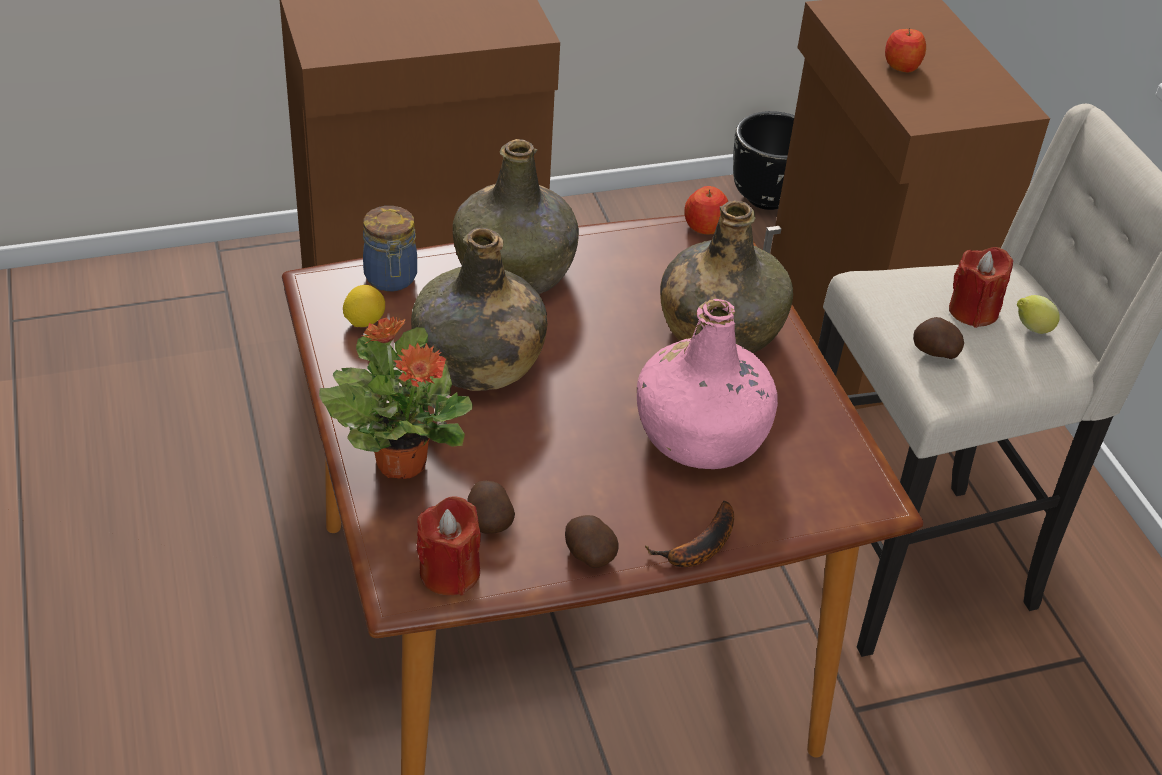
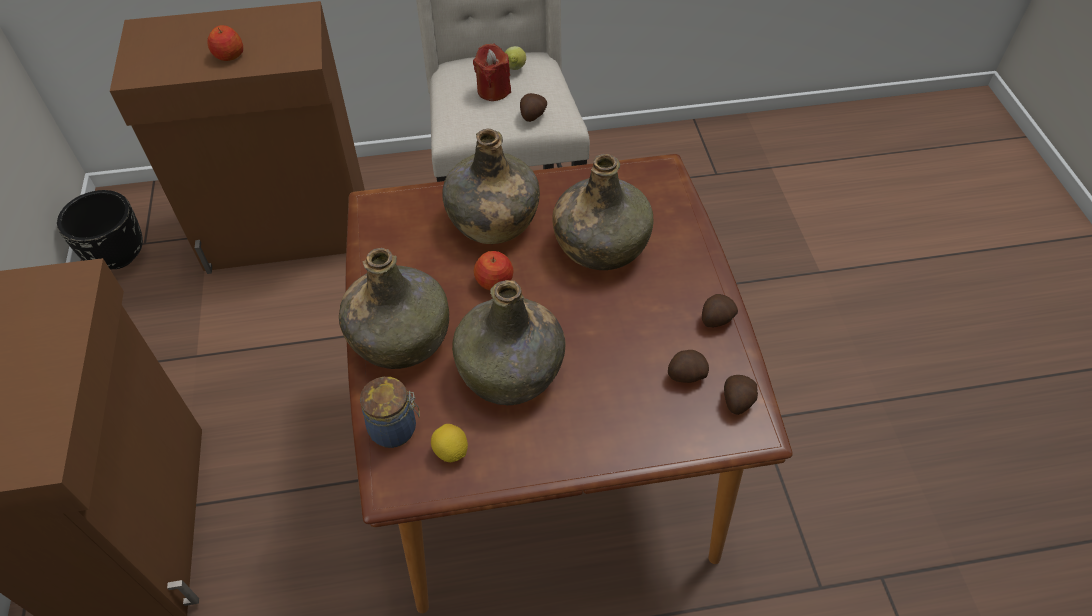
camera: 80 degrees left, 10 degrees up
potted plant [319,317,473,479] -> none
red candle [416,497,481,595] -> potato [724,375,758,415]
pink bottle [637,299,778,469] -> green bottle [552,154,654,270]
banana [645,501,734,567] -> none
apple [684,186,728,234] -> apple moved to [474,251,514,290]

